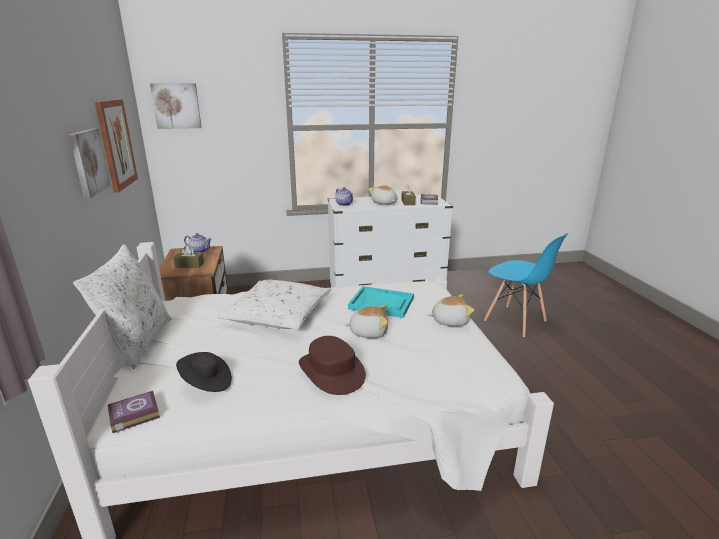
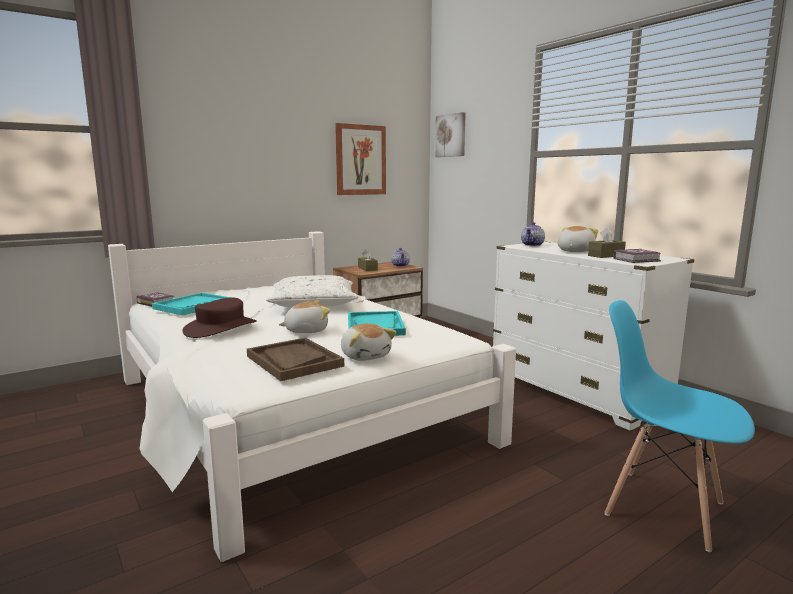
camera: 65 degrees right, 10 degrees down
picture [69,128,111,199] -> none
white pillow [73,244,172,369] -> none
black hat [176,352,232,392] -> turquoise tray [152,293,230,316]
plush toy [344,305,388,338] -> plush toy turned 90 degrees counterclockwise [279,301,330,333]
blue chair [484,233,568,337] -> blue chair turned 105 degrees clockwise [604,300,755,552]
none -> brown tray [247,338,344,381]

